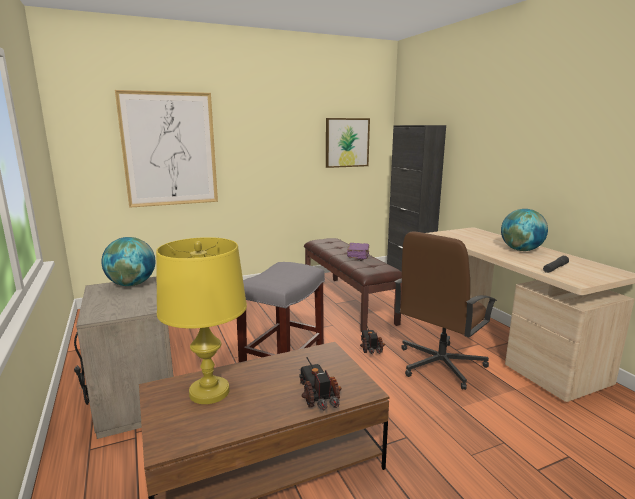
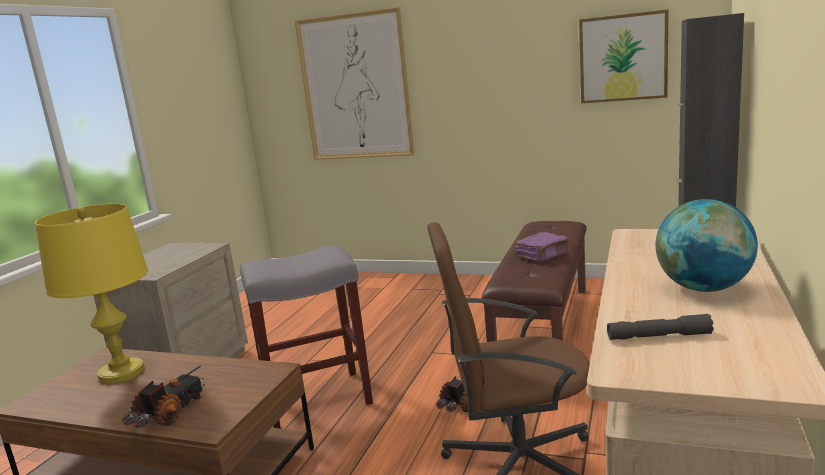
camera: 45 degrees right, 0 degrees up
globe [101,237,155,286] -> none

